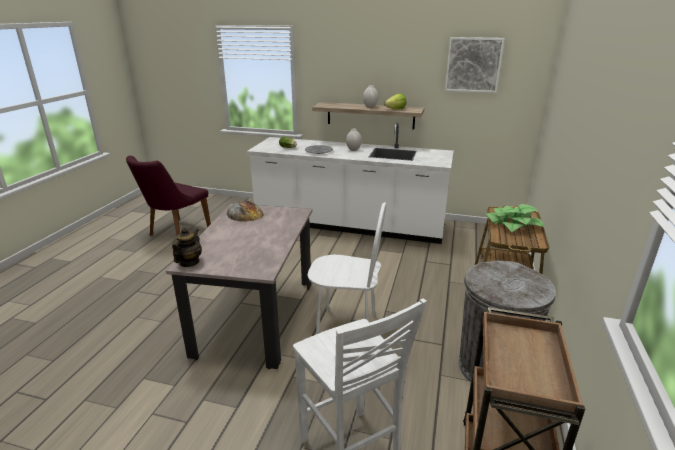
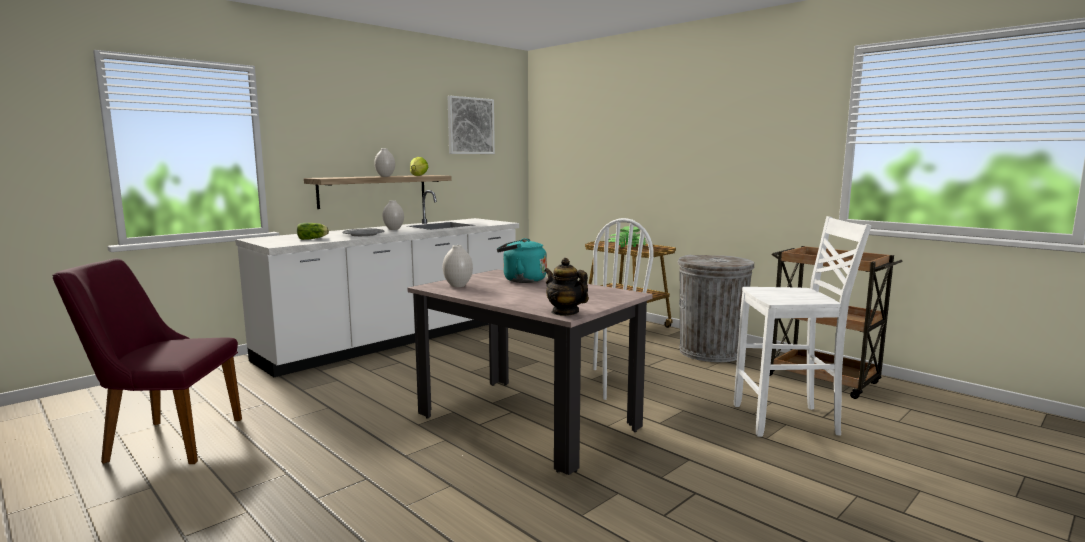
camera: 60 degrees left, 15 degrees down
purple chair [126,156,211,236] -> purple chair turned 120 degrees clockwise [52,258,242,464]
bread [227,201,264,222] -> white vase [443,245,473,287]
none -> turquoise kettle [497,238,547,283]

